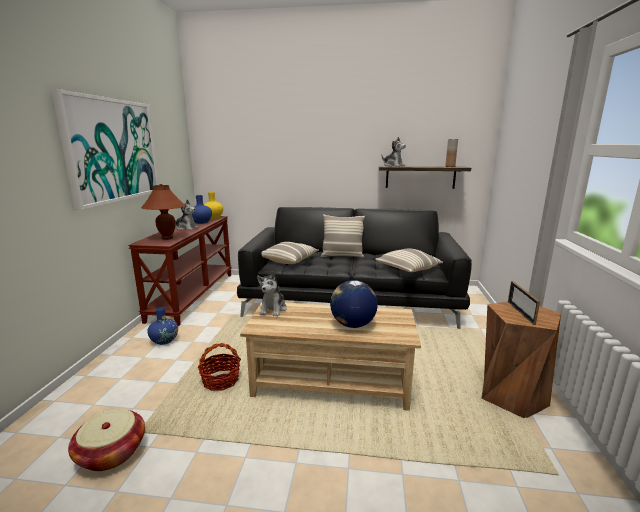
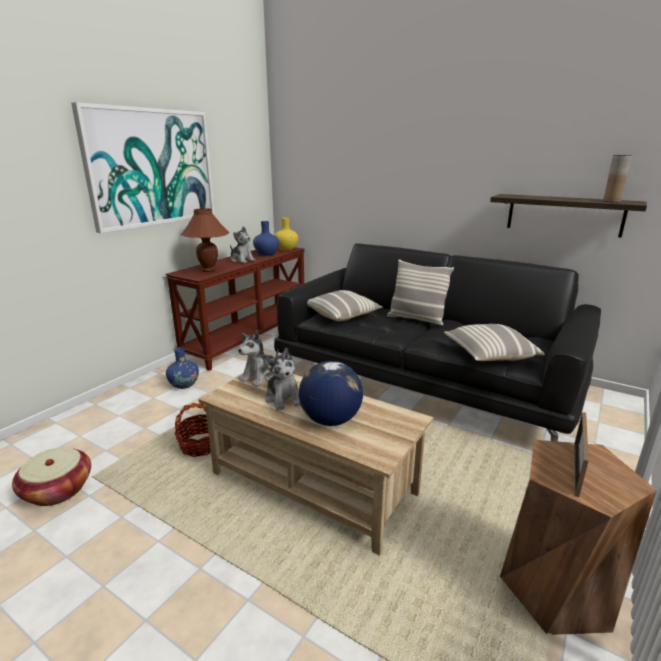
camera: 25 degrees right, 5 degrees up
plush toy [382,137,406,167] -> plush toy moved to [264,348,301,411]

